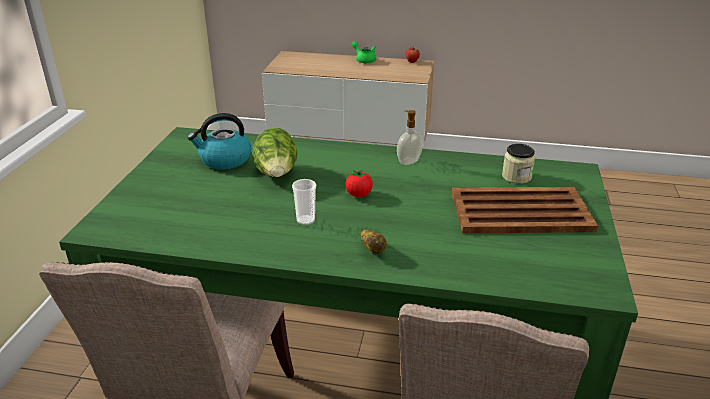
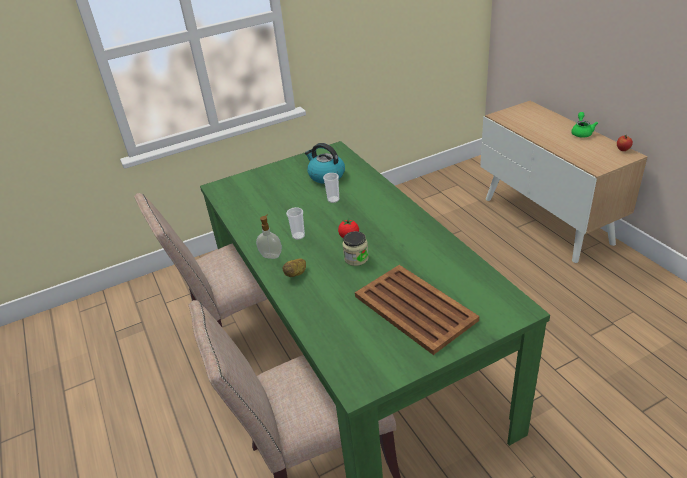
camera: 55 degrees right, 5 degrees up
lettuce [253,128,298,177] -> cup [323,173,339,203]
soap dispenser [397,110,423,165] -> soap dispenser moved to [256,214,282,259]
jar [502,144,535,184] -> jar moved to [342,231,369,266]

